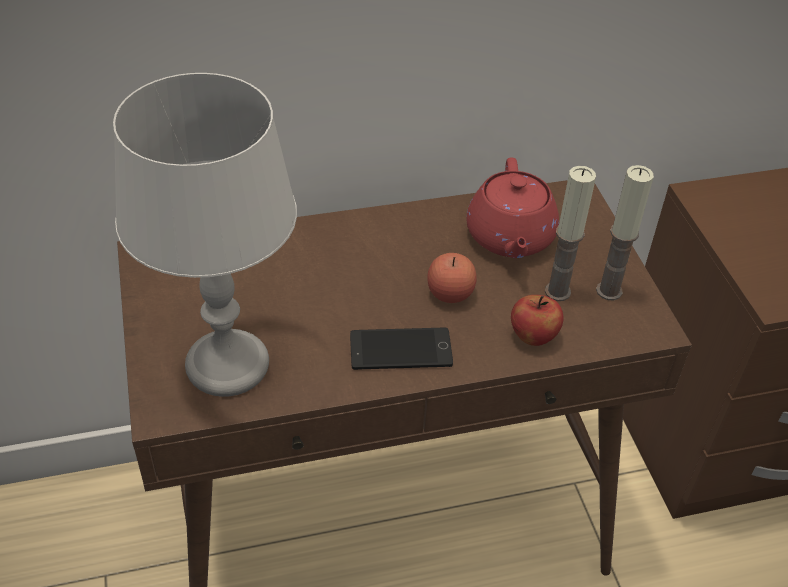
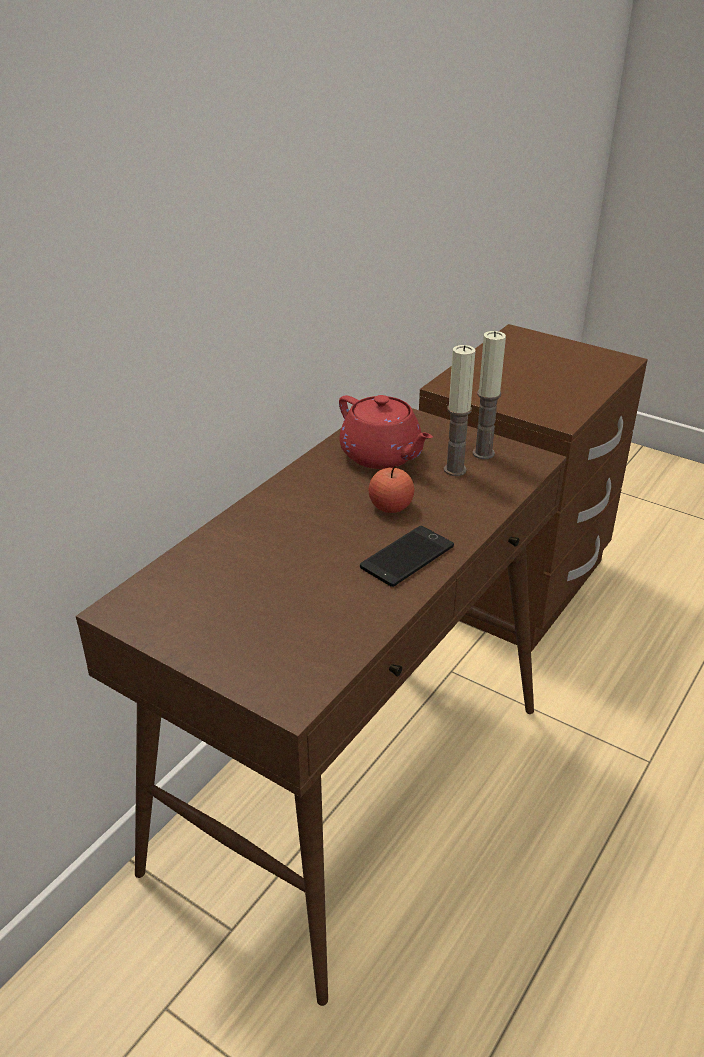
camera: 40 degrees left, 10 degrees down
grey table lamp [113,73,297,397] -> none
apple [511,295,564,346] -> none

